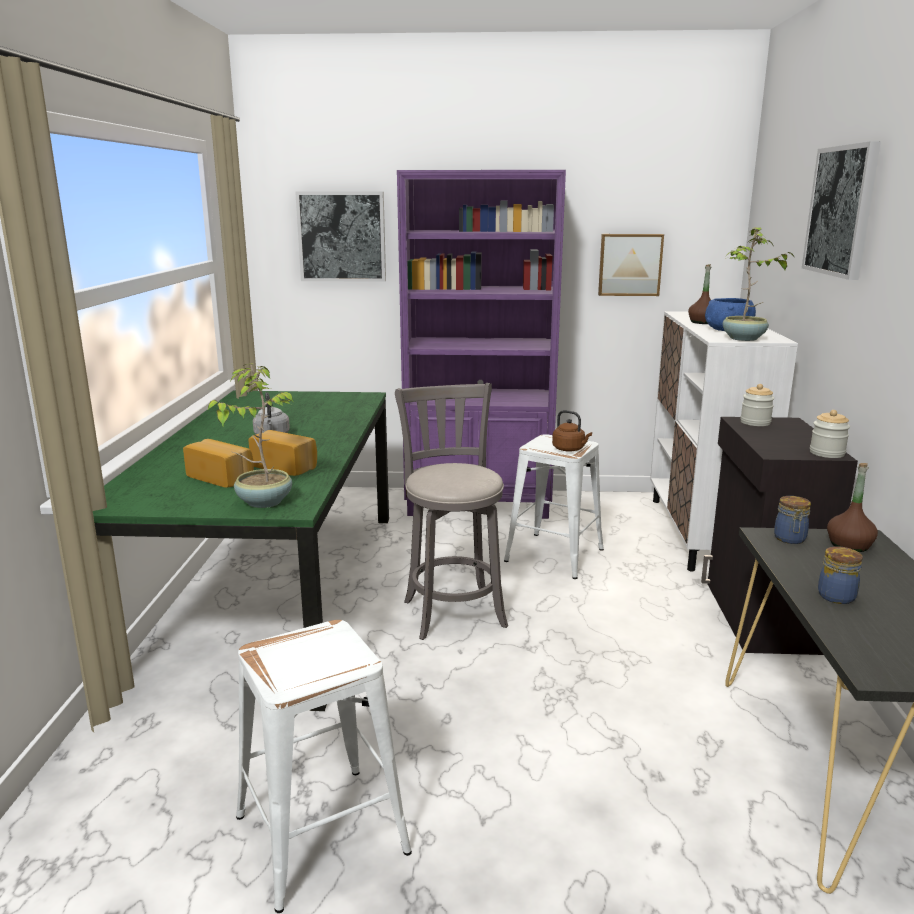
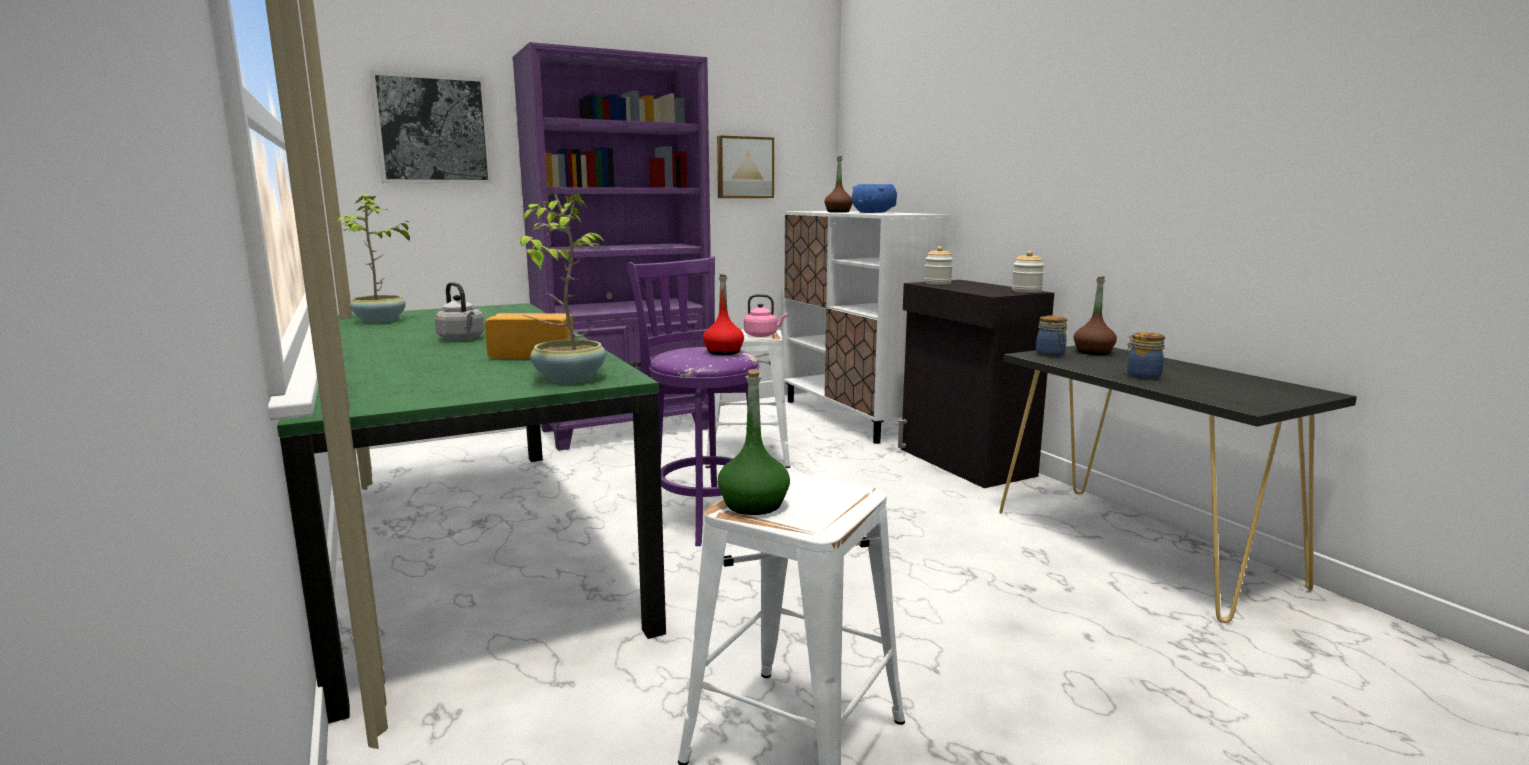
camera: 30 degrees left, 5 degrees down
bread [183,439,254,488] -> none
grey stool [395,383,508,640] -> purple stool [626,256,760,546]
brown kettle [552,410,592,452] -> pink kettle [744,294,787,337]
potted plant [723,227,794,341] -> potted plant moved to [337,194,411,323]
picture [802,141,881,280] -> none
none -> red bottle [703,273,744,355]
none -> green bottle [718,369,790,515]

